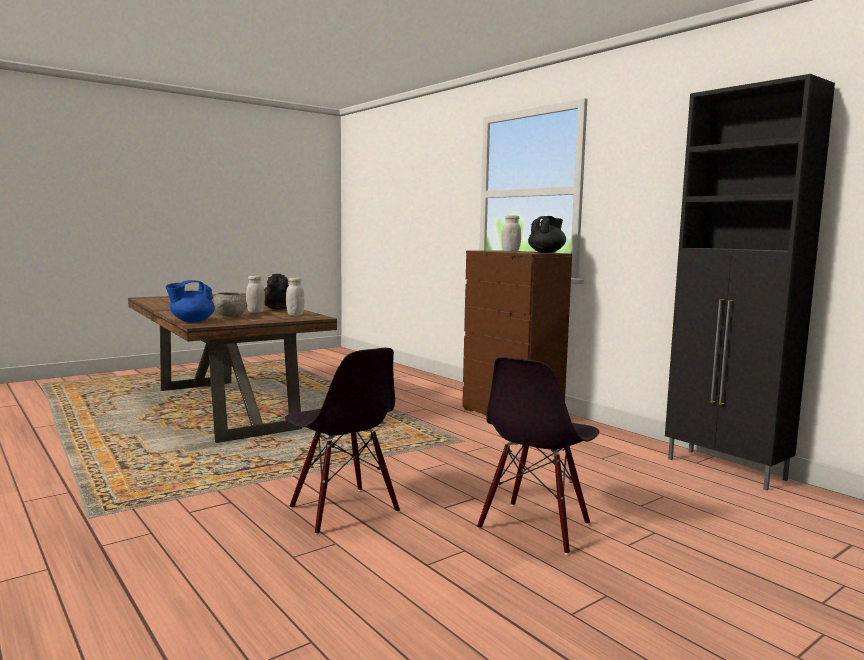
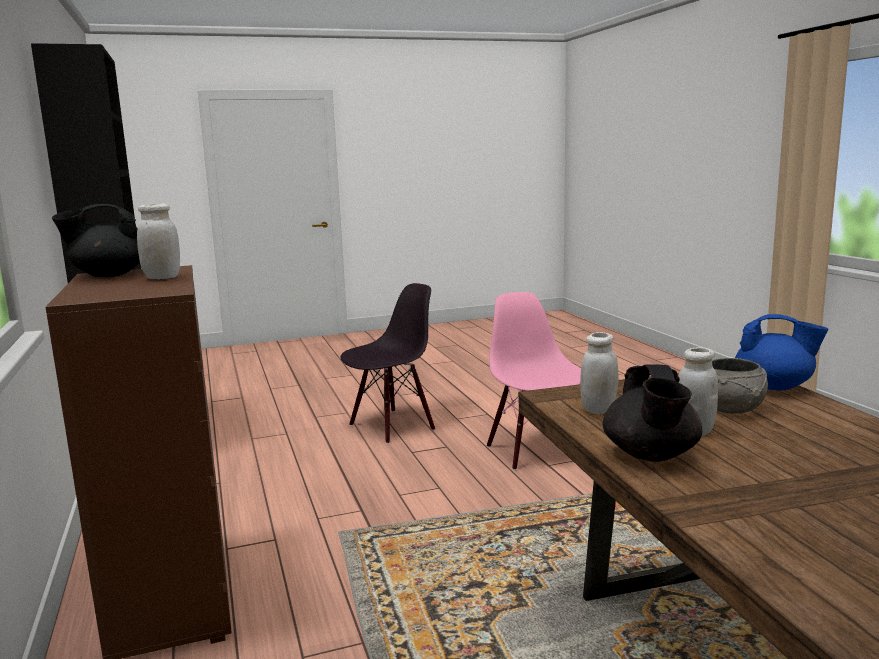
camera: 160 degrees left, 5 degrees up
blue teapot [166,280,215,322] -> blue teapot turned 45 degrees clockwise [735,314,828,390]
black chair [285,348,400,535] -> pink chair [487,292,581,471]

